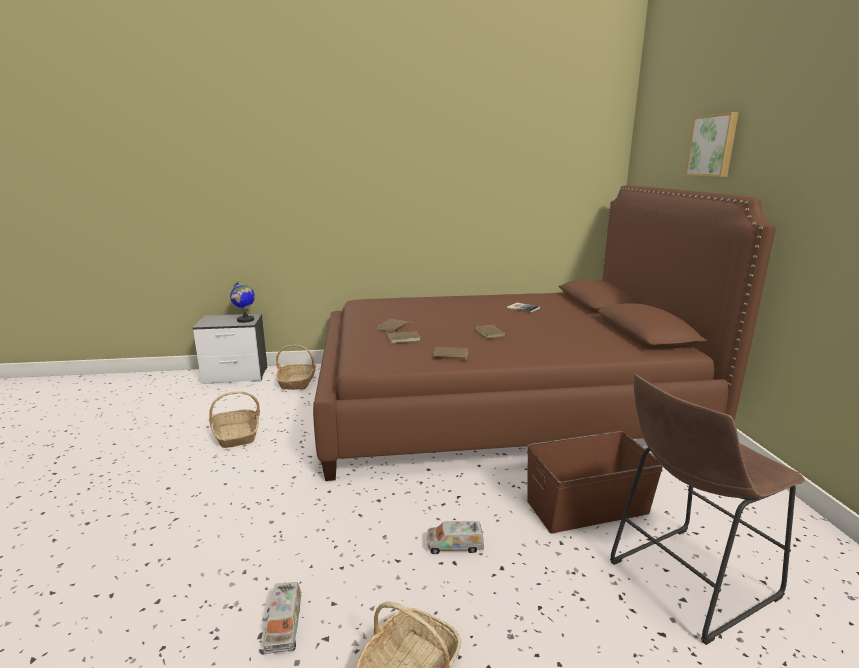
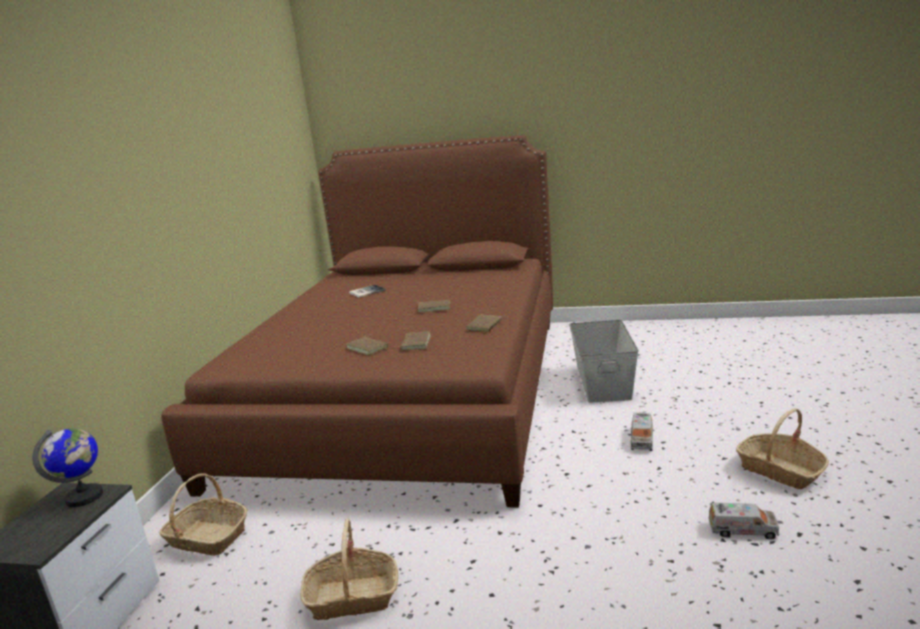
camera: 70 degrees left, 0 degrees up
brown storage box [527,431,663,533] -> grey storage box [569,320,639,403]
brown stool [610,374,805,645] -> none
picture [685,112,739,177] -> none

